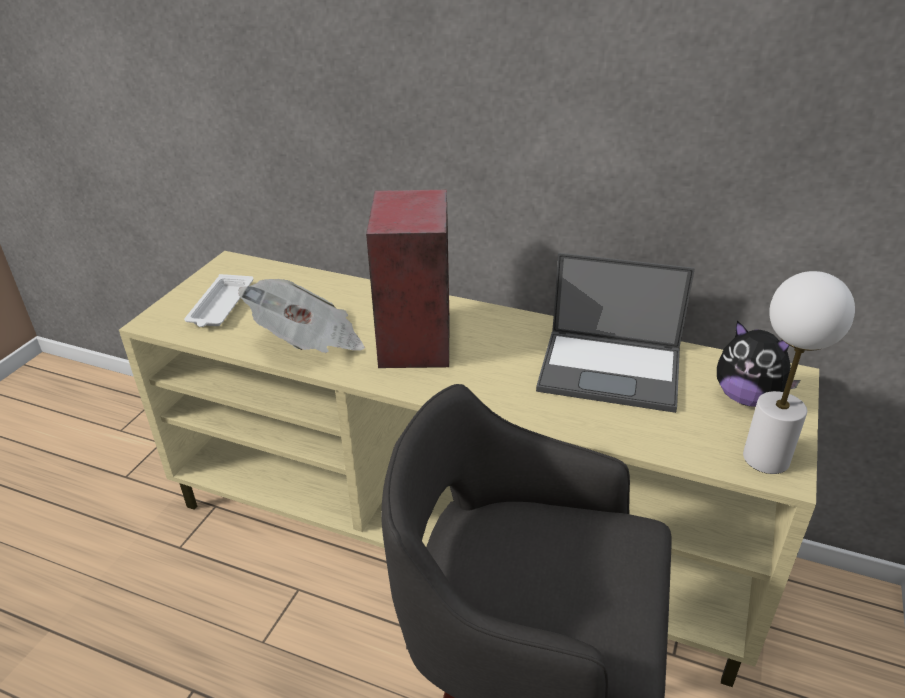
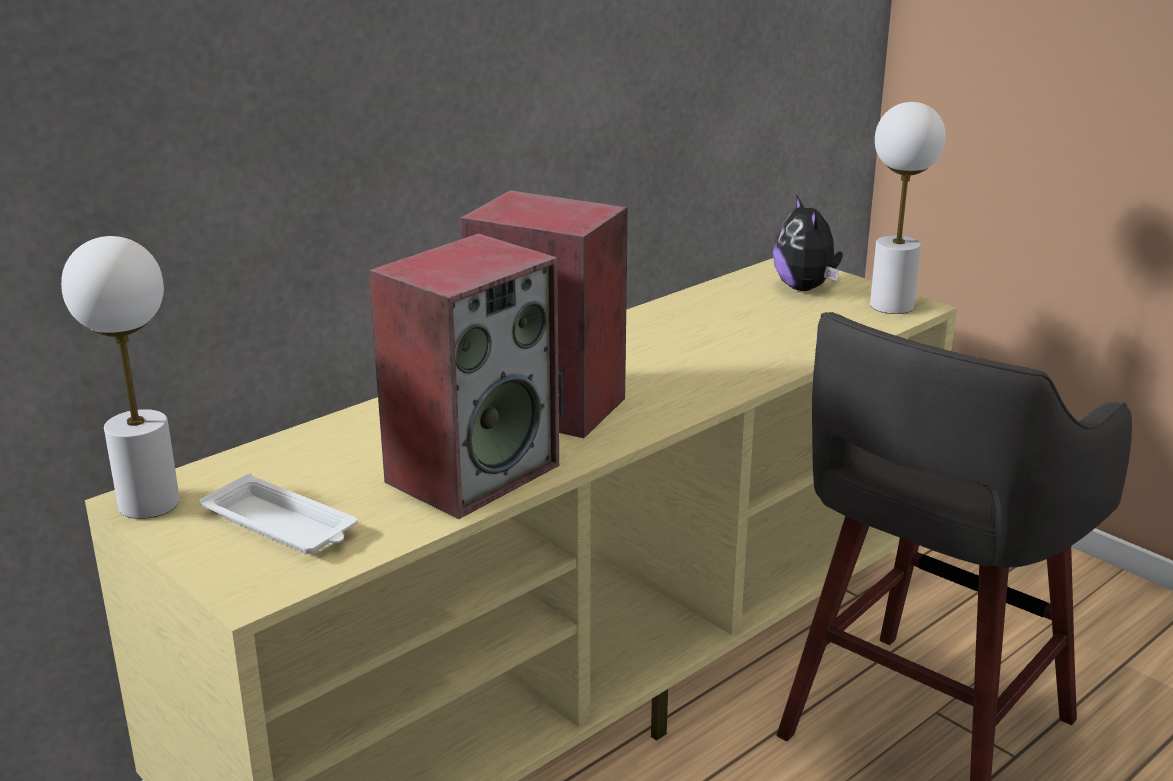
camera: 65 degrees left, 10 degrees down
newspaper [238,279,365,353] -> speaker [368,233,559,519]
laptop [536,253,695,413] -> none
plush toy [717,320,800,407] -> plush toy turned 105 degrees clockwise [773,194,843,291]
none -> white table lamp [61,236,180,519]

